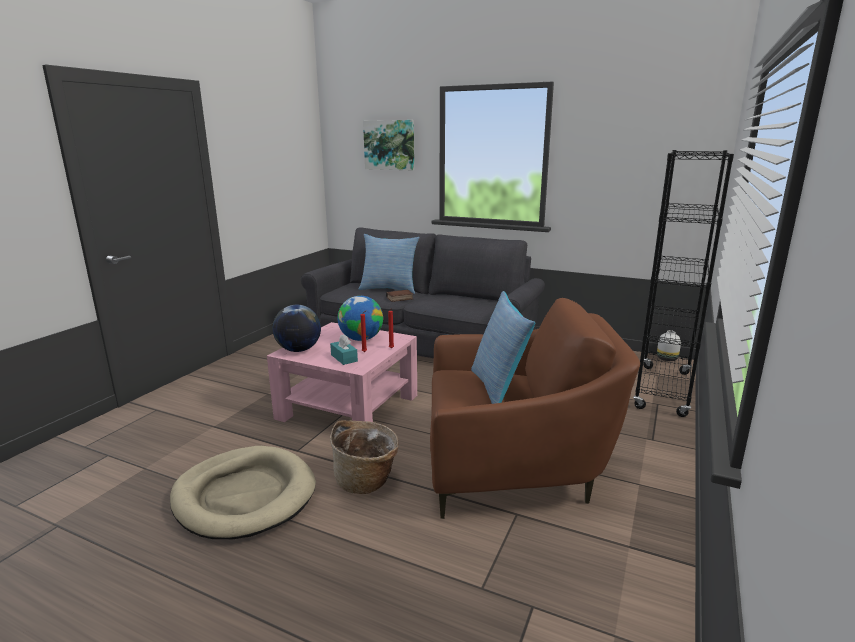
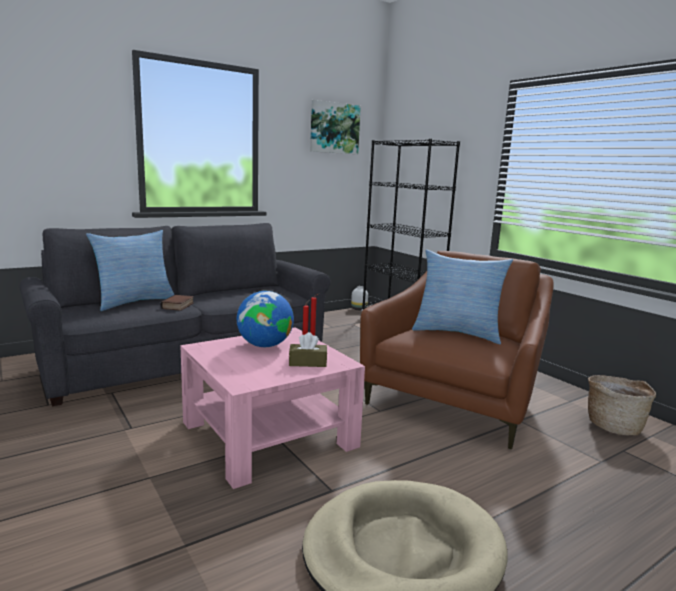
camera: 60 degrees left, 5 degrees down
globe [273,305,321,352] -> none
turquoise tissue box [330,334,358,365] -> brown tissue box [289,332,327,367]
basket [330,420,398,494] -> basket moved to [588,375,656,436]
picture [363,120,414,170] -> picture moved to [310,100,361,154]

